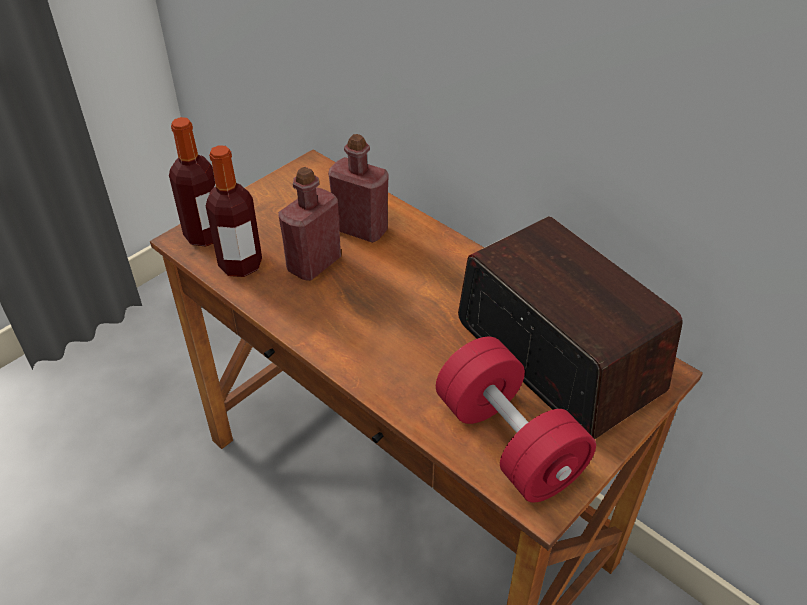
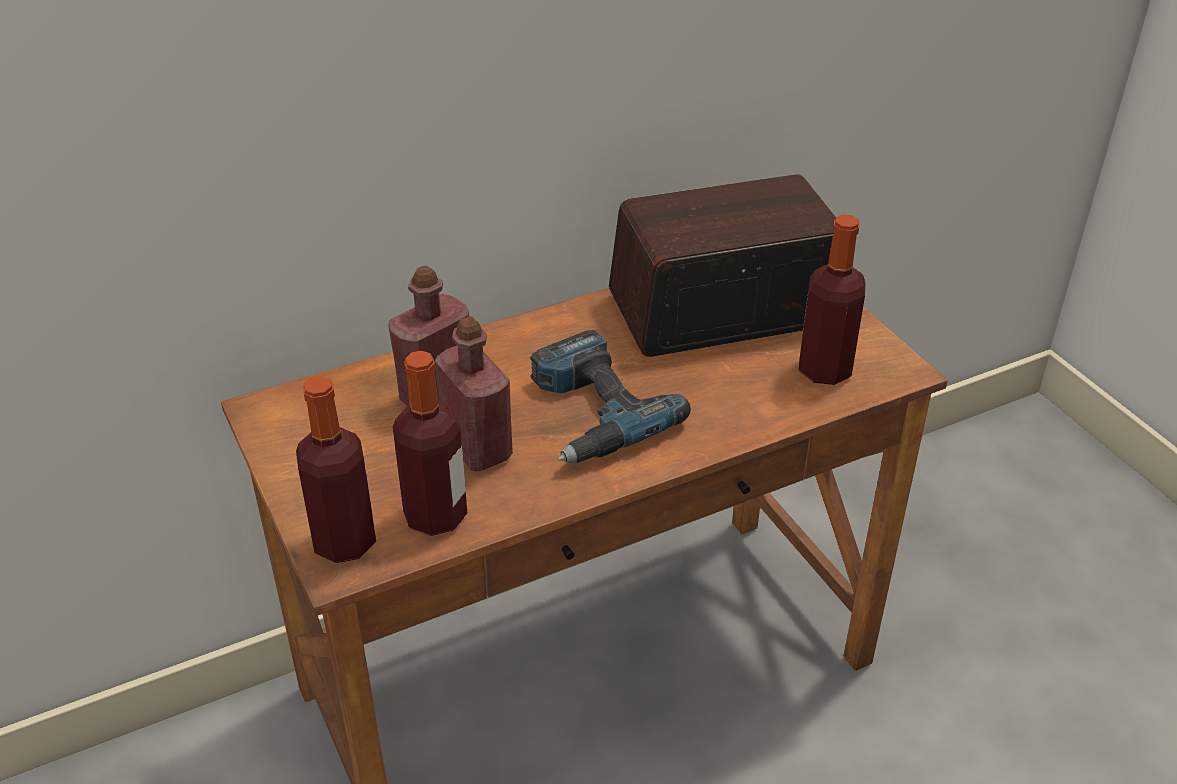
camera: 70 degrees left, 5 degrees down
red dumbbell [436,337,596,503] -> bottle [798,214,865,385]
none -> power drill [530,330,691,463]

